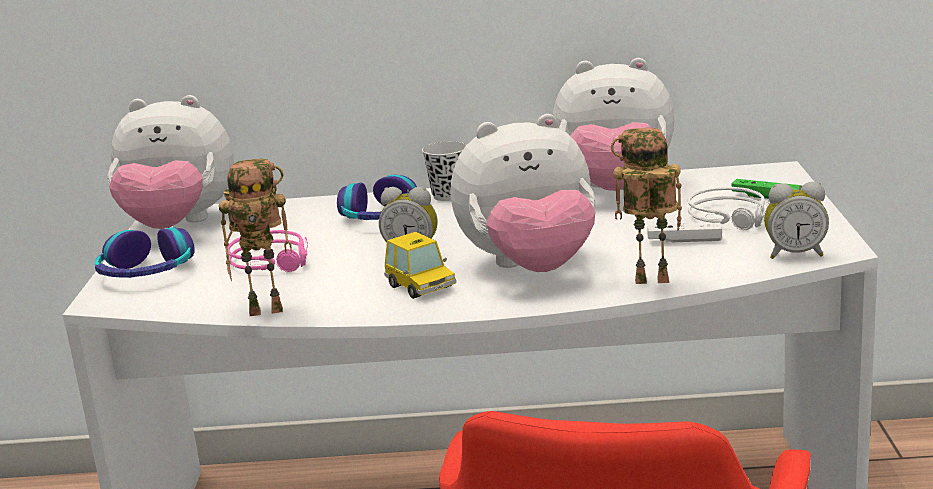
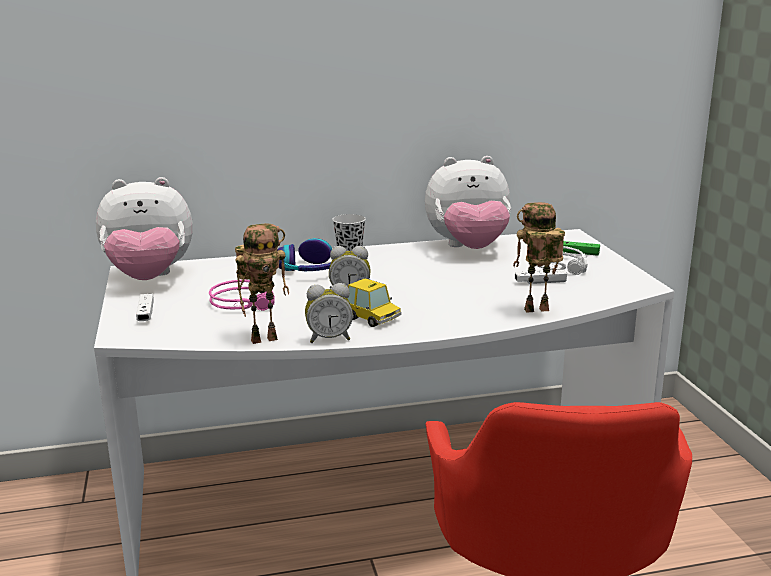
camera: 15 degrees left, 0 degrees up
headphones [95,227,195,278] -> white game controller [136,294,154,321]
plush toy [451,114,595,272] -> none
alarm clock [764,182,829,259] -> alarm clock moved to [305,283,353,343]

